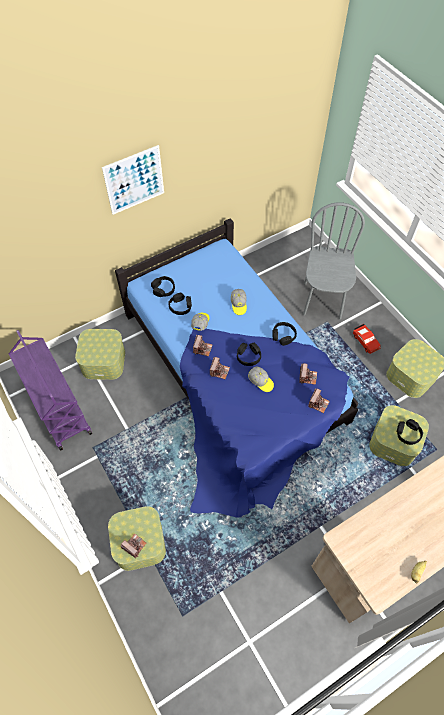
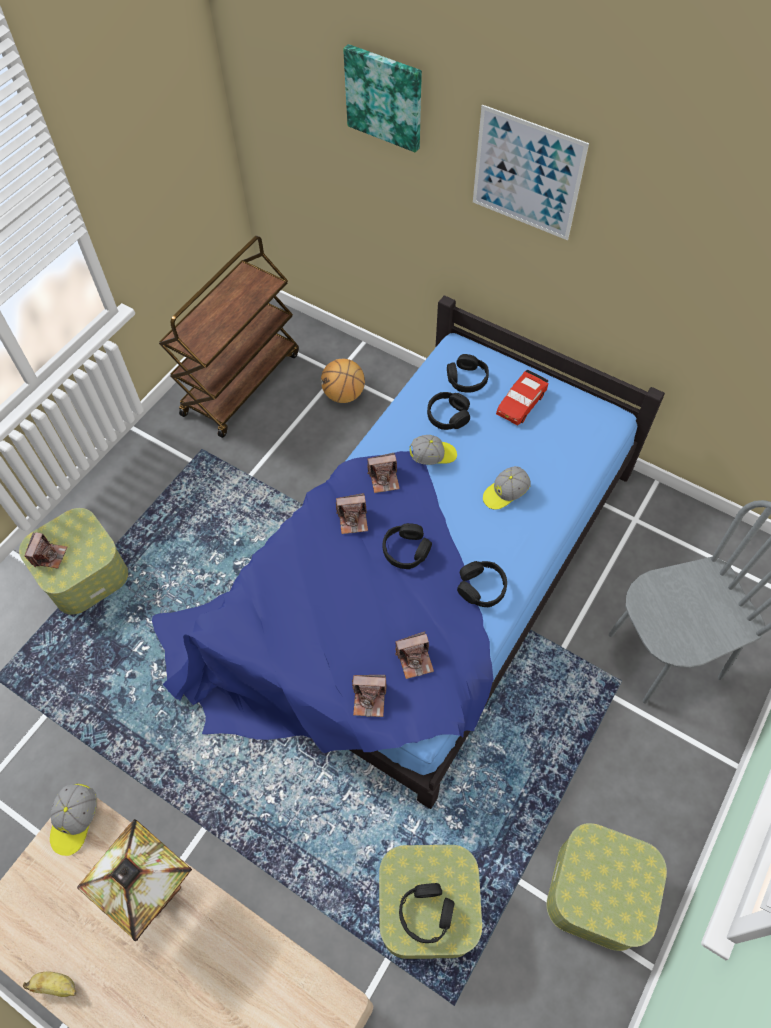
camera: 65 degrees right, 0 degrees up
purple cart [9,330,92,451] -> brown cart [159,236,299,438]
storage box [75,329,125,380] -> basketball [321,359,365,403]
cap [248,366,274,392] -> cap moved to [50,784,97,856]
red toy car [353,324,380,354] -> red toy car moved to [496,370,548,426]
none -> table lamp [77,819,192,941]
none -> picture [343,44,422,153]

